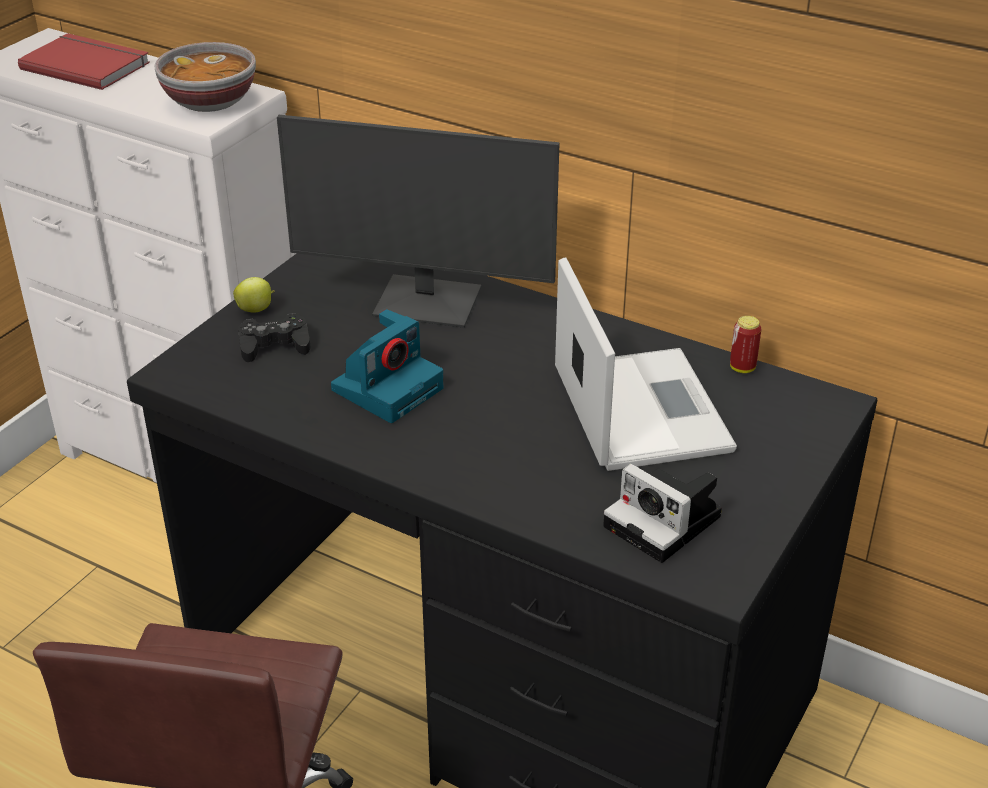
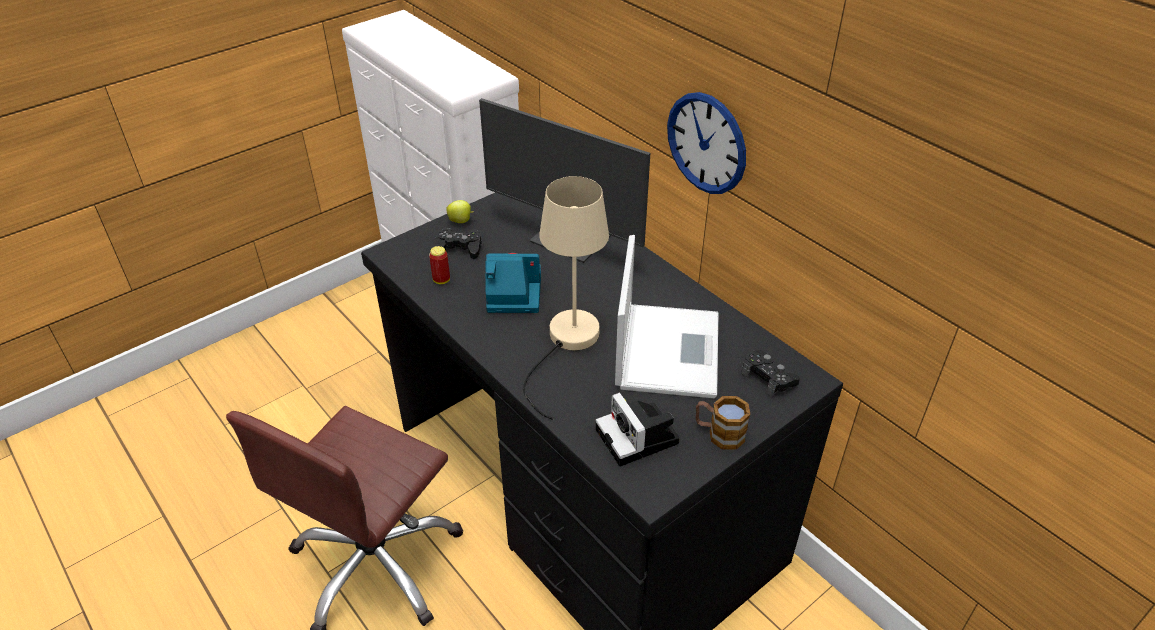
camera: 20 degrees right, 5 degrees up
red book [18,33,150,90] -> none
bowl [154,42,256,112] -> none
camera [331,309,443,423] -> camera turned 150 degrees counterclockwise [486,253,541,313]
can [730,316,761,373] -> can moved to [429,246,450,284]
none -> beige table lamp [523,176,609,420]
none -> wall clock [667,92,746,194]
none -> mug [696,396,750,450]
none -> black game controller [741,350,800,397]

